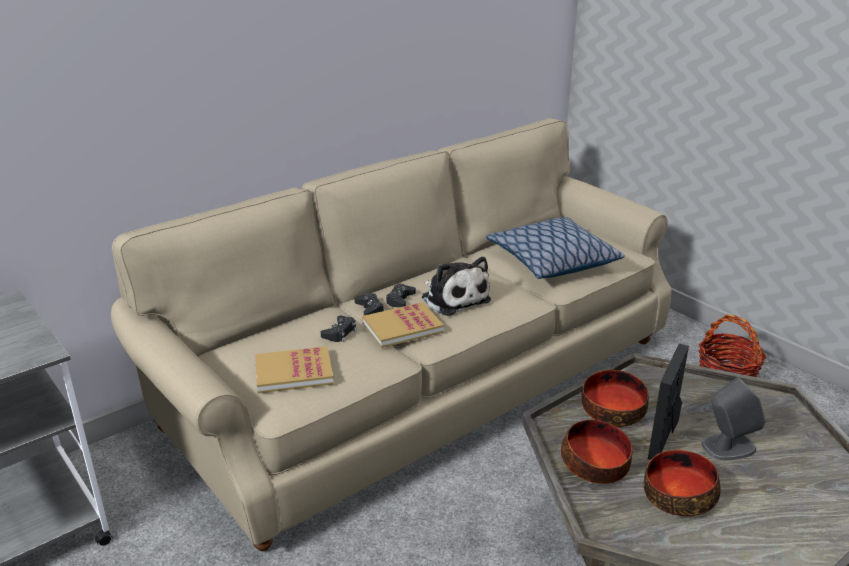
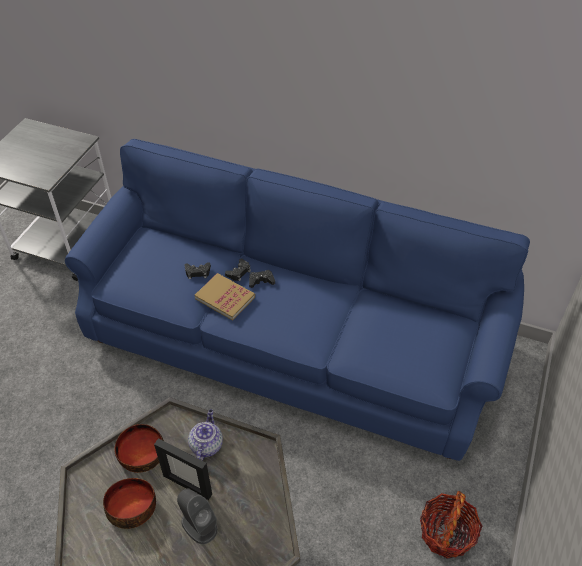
camera: 60 degrees right, 20 degrees up
beige sofa [111,118,672,551] -> blue sofa [65,139,530,461]
book [255,346,334,393] -> none
plush toy [422,257,491,316] -> none
pillow [486,217,625,279] -> none
bowl [581,370,649,427] -> teapot [188,409,223,461]
picture frame [648,344,689,460] -> picture frame turned 150 degrees counterclockwise [154,438,212,500]

